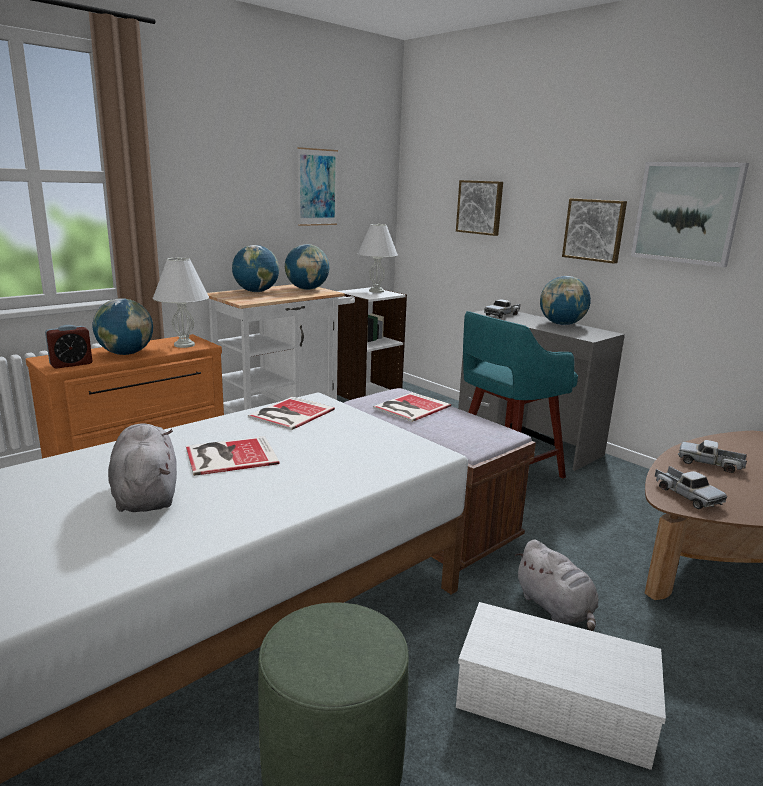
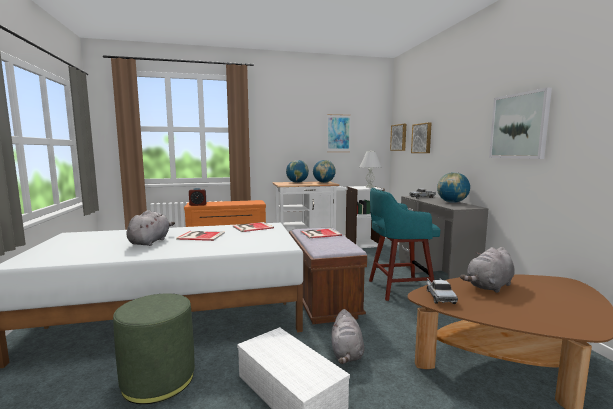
camera: 30 degrees right, 10 degrees down
globe [93,298,153,355] -> none
white table lamp [153,257,209,348] -> none
picture [562,198,627,264] -> picture moved to [390,124,406,151]
toy truck [678,440,747,473] -> grey plush toy [460,247,515,293]

